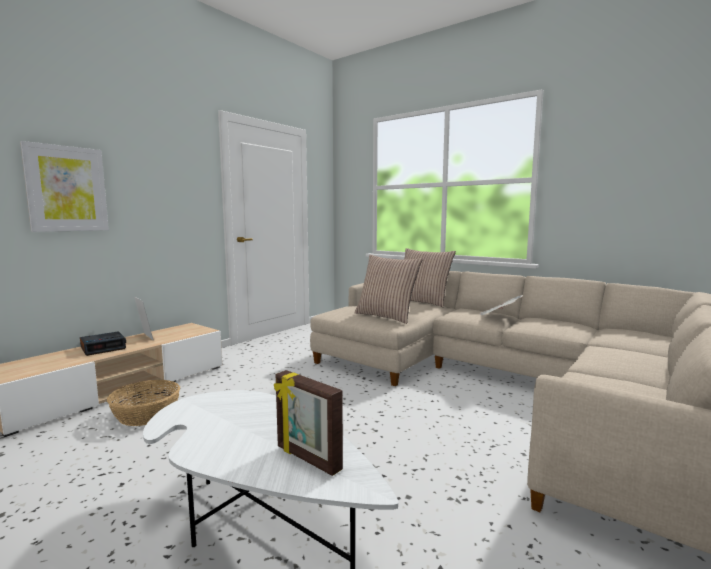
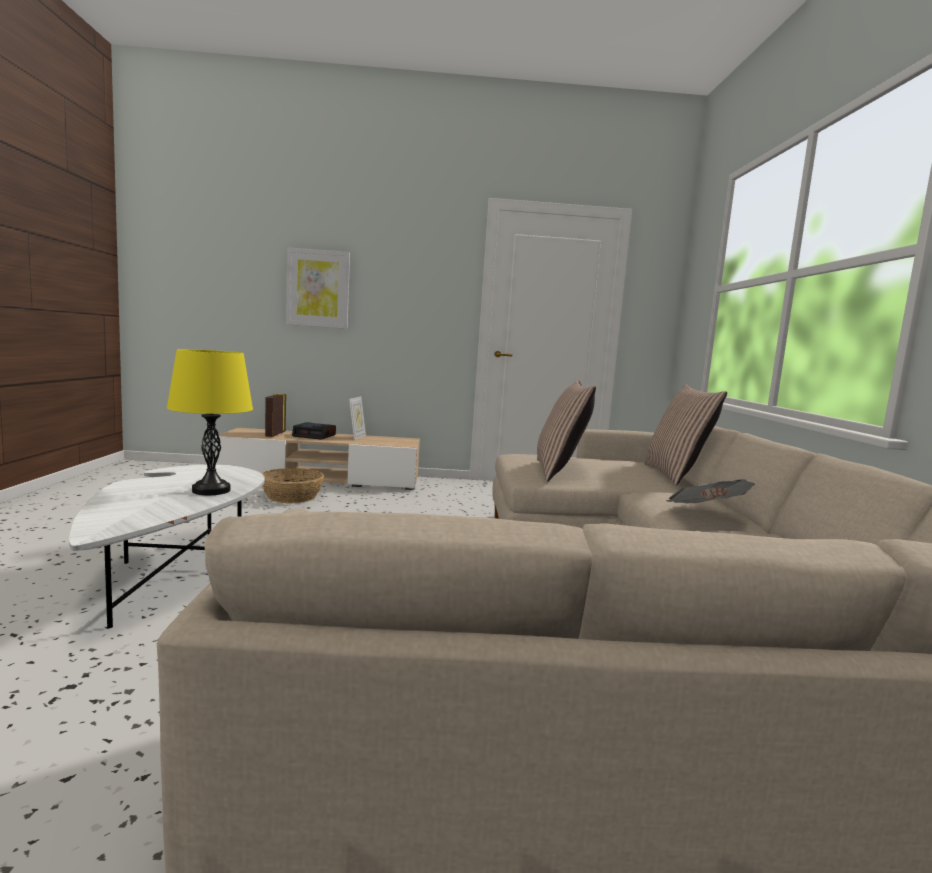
camera: 50 degrees right, 0 degrees up
picture frame [274,370,343,476] -> picture frame moved to [265,393,286,437]
none -> yellow table lamp [167,349,253,495]

